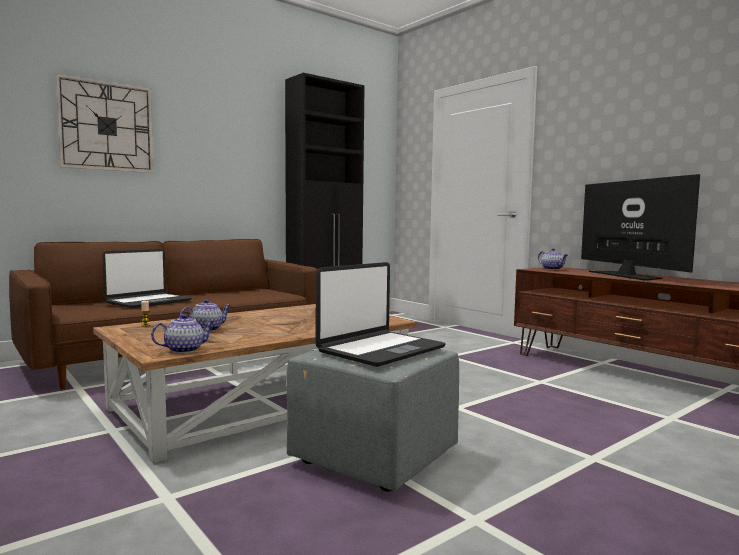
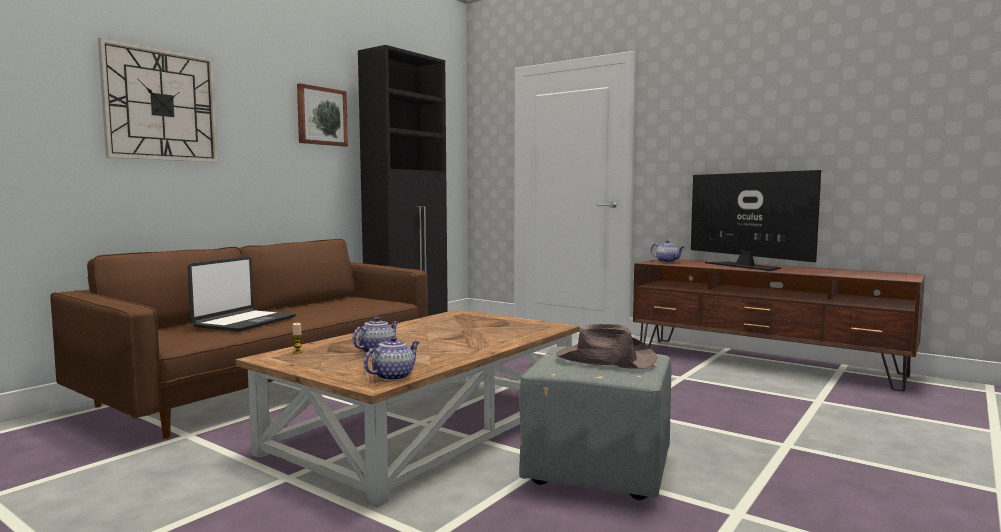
camera: 15 degrees left, 0 degrees up
laptop [316,262,446,367] -> brown hat [556,324,657,369]
none -> picture [297,83,348,147]

